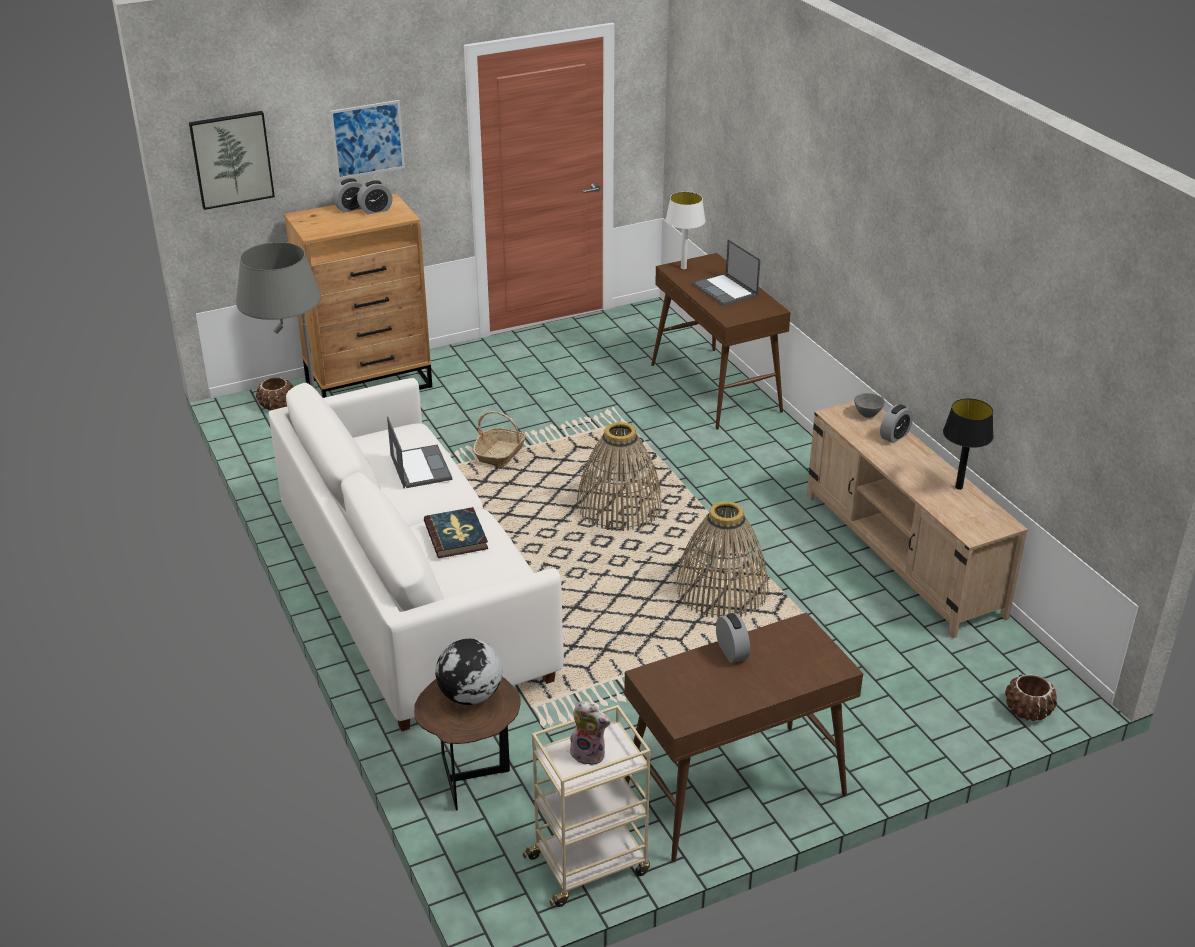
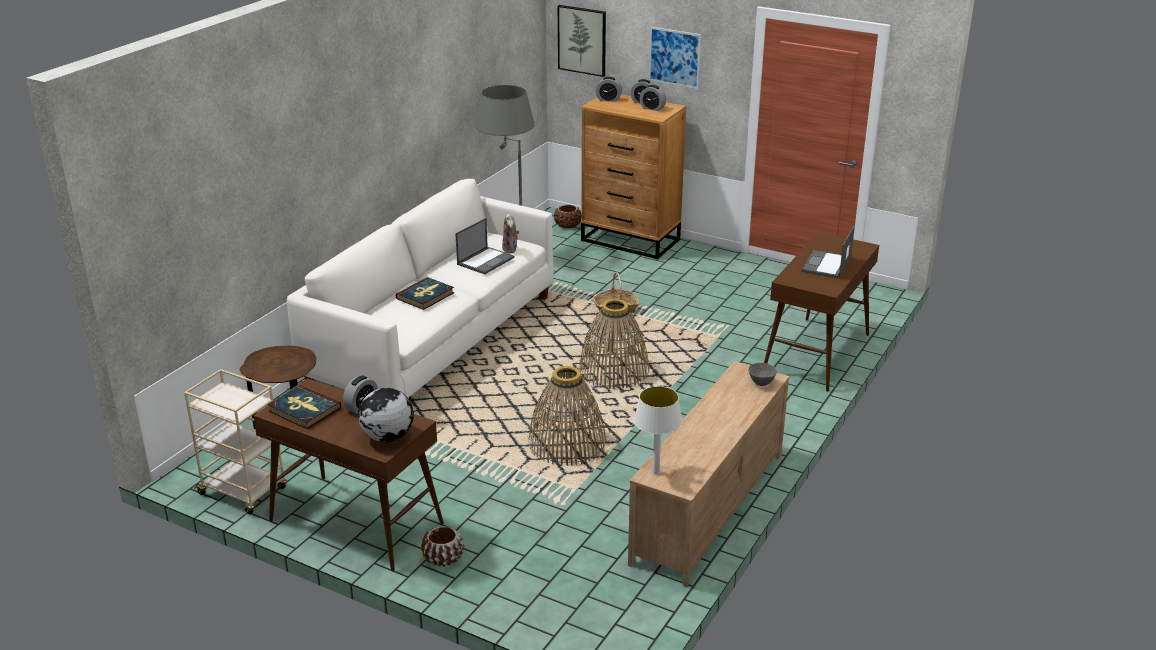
camera: 55 degrees right, 5 degrees down
globe [435,639,502,705] -> globe moved to [358,388,414,442]
plush toy [570,700,610,766] -> plush toy moved to [502,213,519,253]
white table lamp [665,192,706,269] -> white table lamp moved to [634,386,682,475]
alarm clock [880,405,913,443] -> alarm clock moved to [596,77,622,102]
black table lamp [943,399,994,490] -> none
brown planter [1005,674,1057,721] -> brown planter moved to [421,526,464,567]
none -> book [268,385,341,429]

